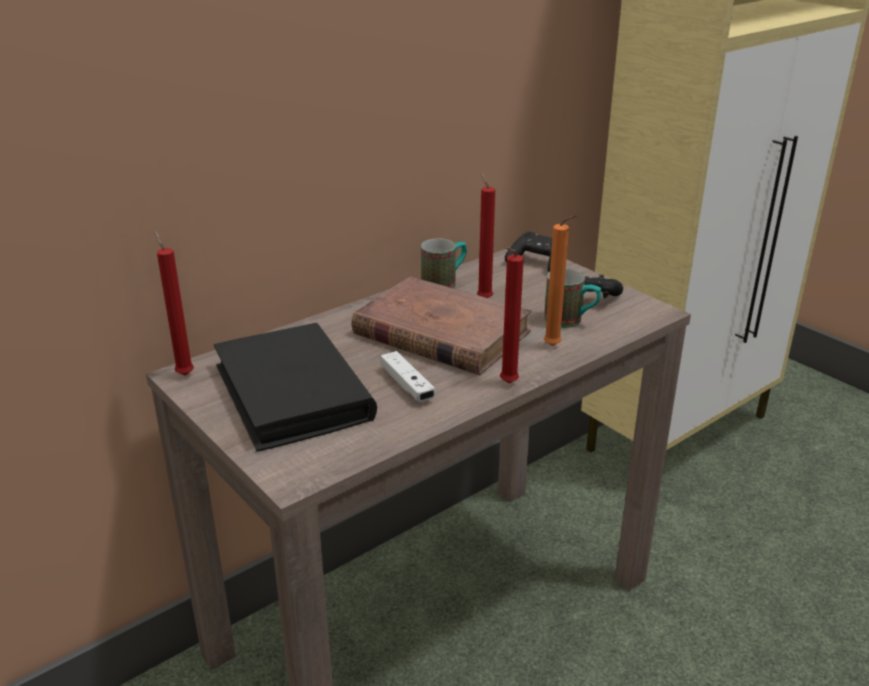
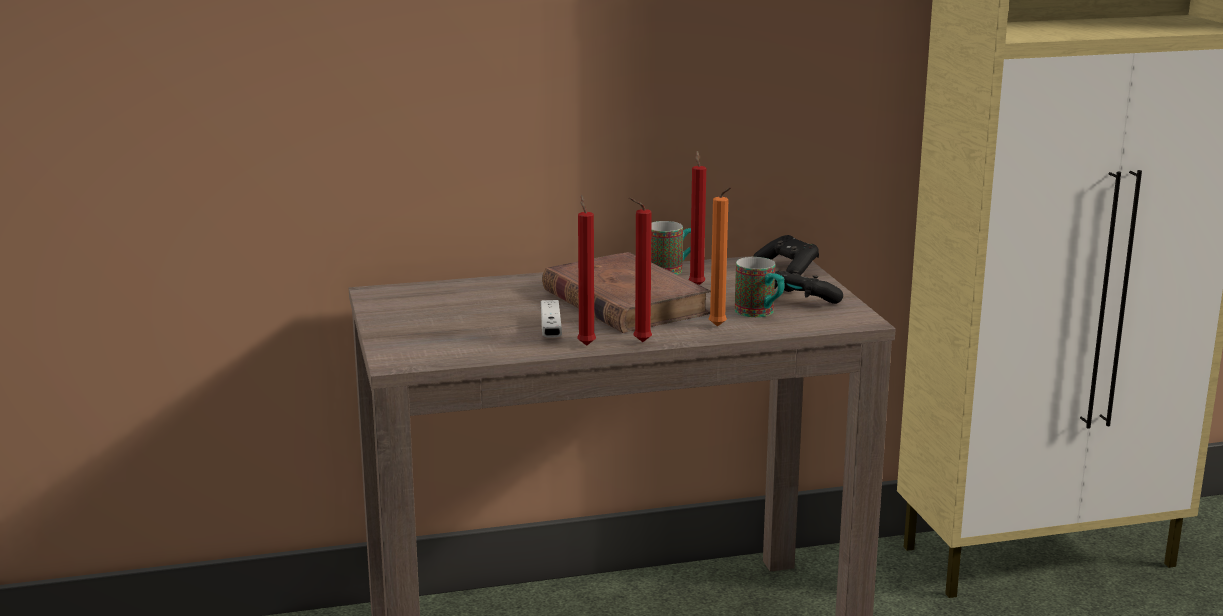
camera: 25 degrees right, 10 degrees down
red candle [155,231,194,376] -> red candle moved to [577,195,596,346]
black book [213,323,377,452] -> none

